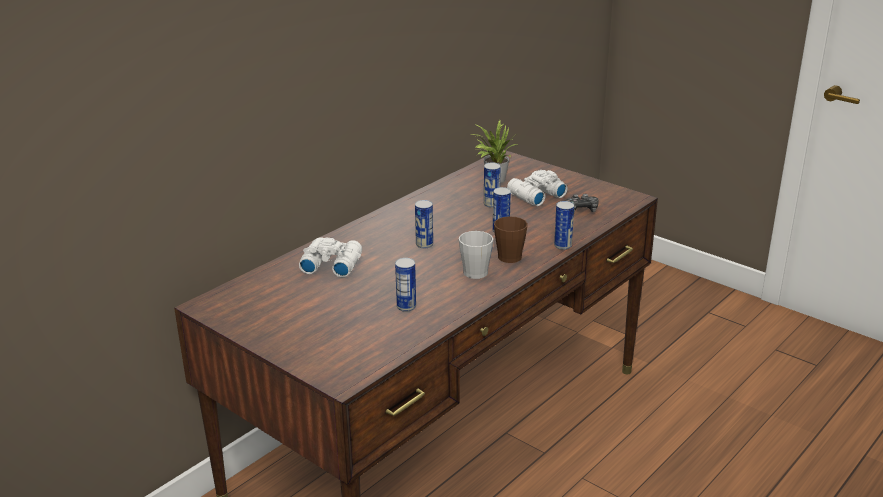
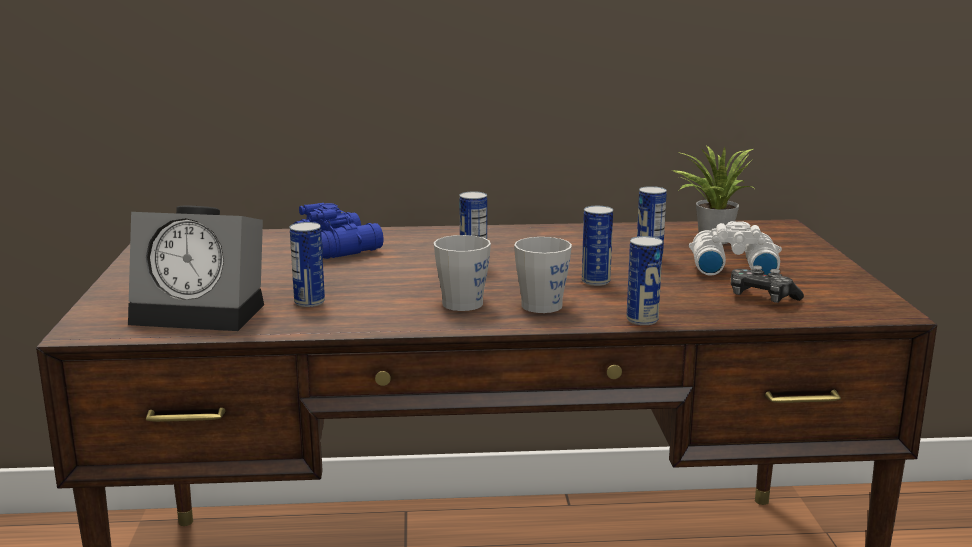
camera: 45 degrees right, 10 degrees down
white binoculars [299,237,362,278] -> blue binoculars [294,203,384,259]
brown mug [494,216,528,263] -> grey mug [514,237,572,313]
none -> alarm clock [128,205,264,331]

